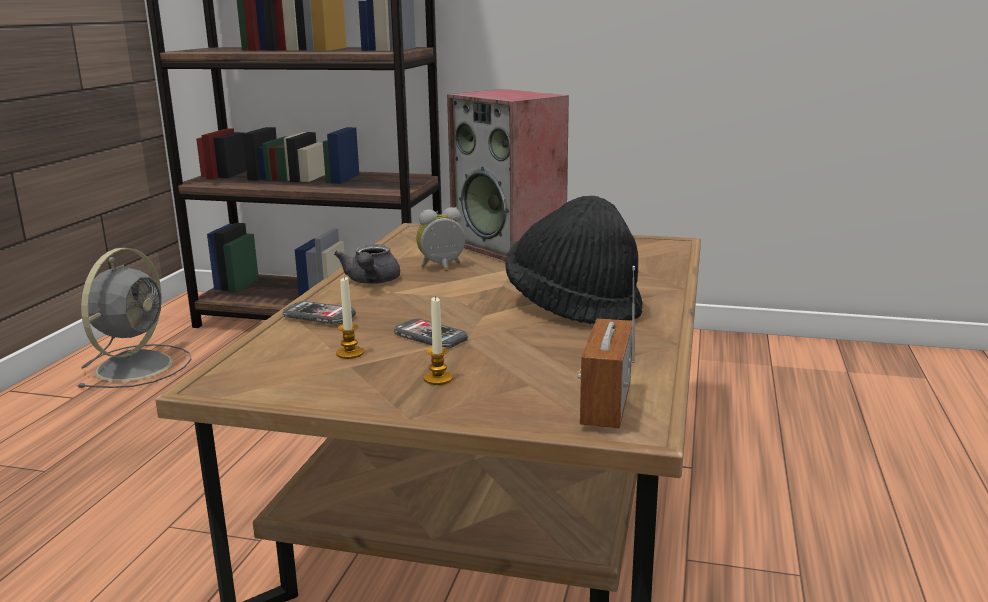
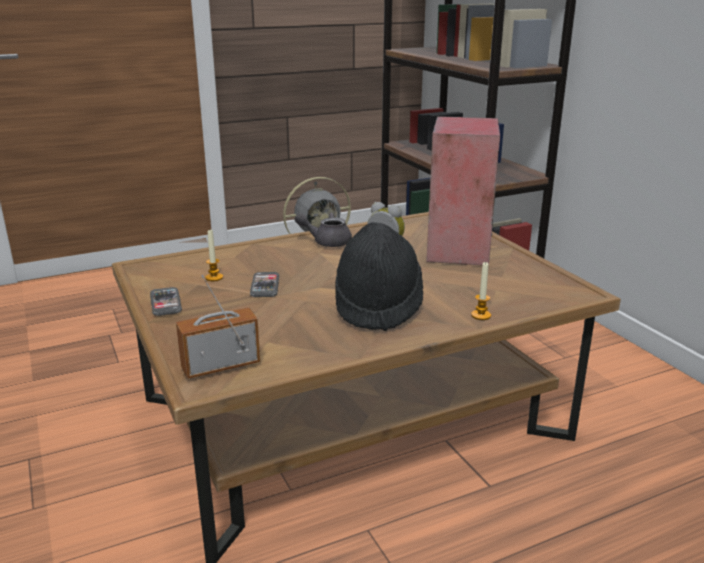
camera: 50 degrees right, 5 degrees up
phone [282,301,356,324] -> phone moved to [150,287,182,316]
grey teapot [334,245,400,284] -> grey teapot turned 45 degrees clockwise [295,213,352,247]
candle [424,296,453,385] -> candle moved to [471,262,491,320]

